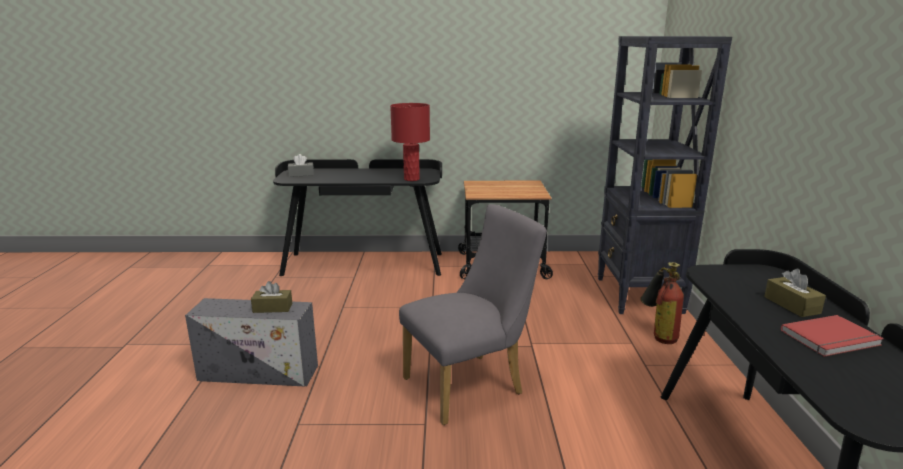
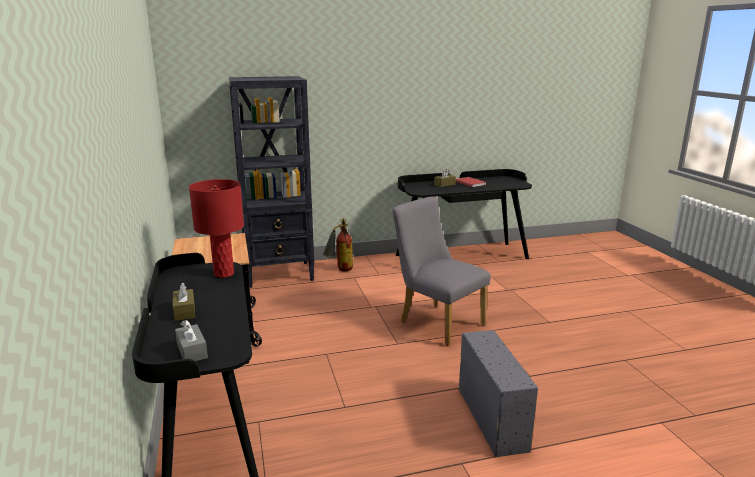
camera: 105 degrees left, 0 degrees up
brown tissue box [251,281,292,313] -> brown tissue box moved to [172,283,195,321]

